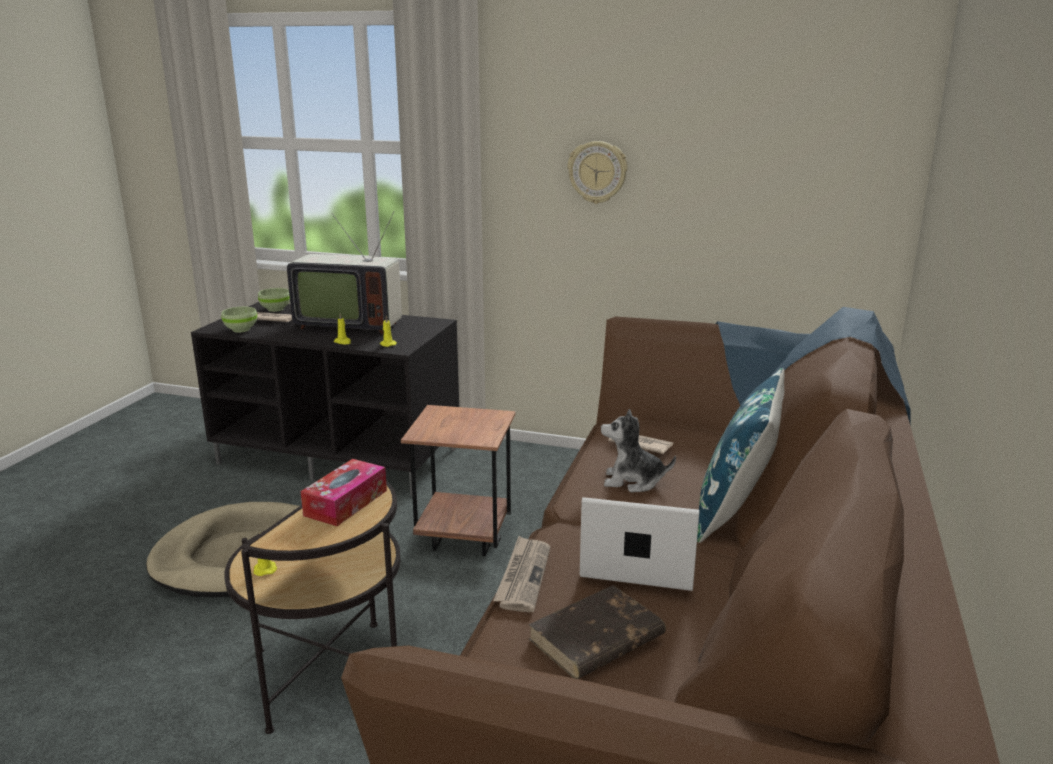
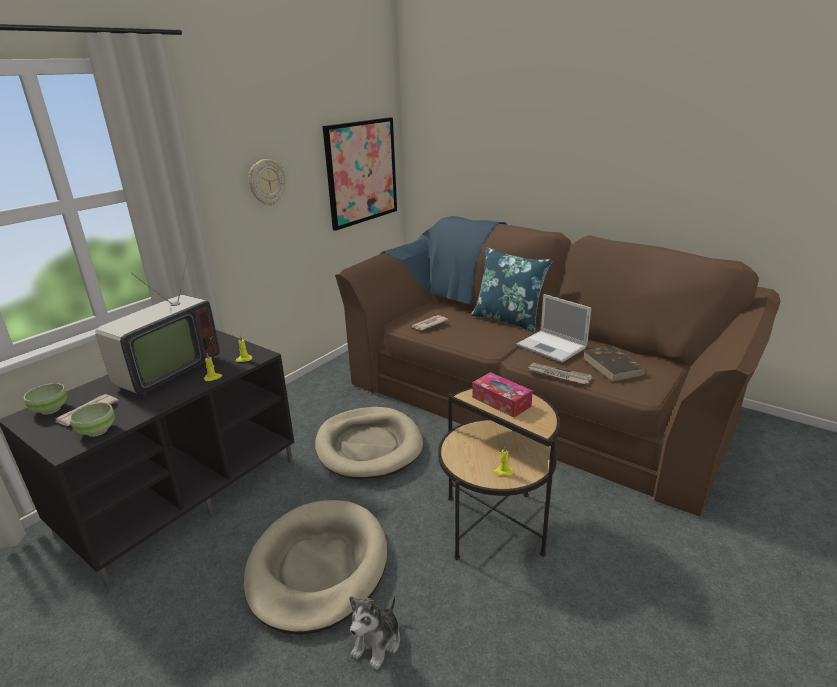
camera: 70 degrees left, 5 degrees up
brown side table [401,405,516,556] -> beige dog bed [315,407,423,479]
laptop [580,497,700,591] -> laptop turned 75 degrees counterclockwise [517,294,592,362]
plush toy [601,409,676,492] -> plush toy moved to [349,595,400,670]
none -> picture [323,117,397,231]

